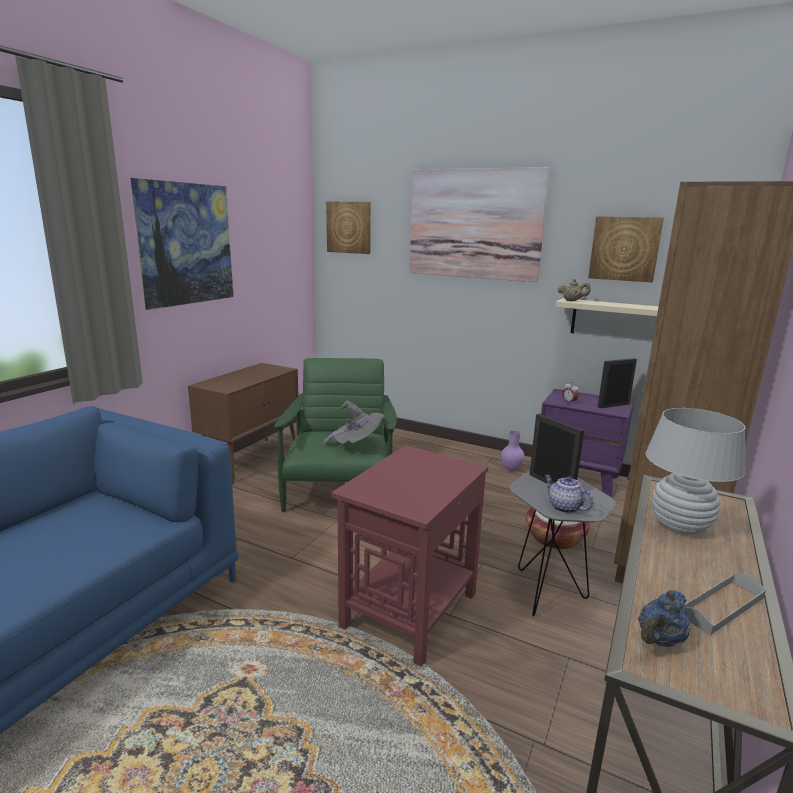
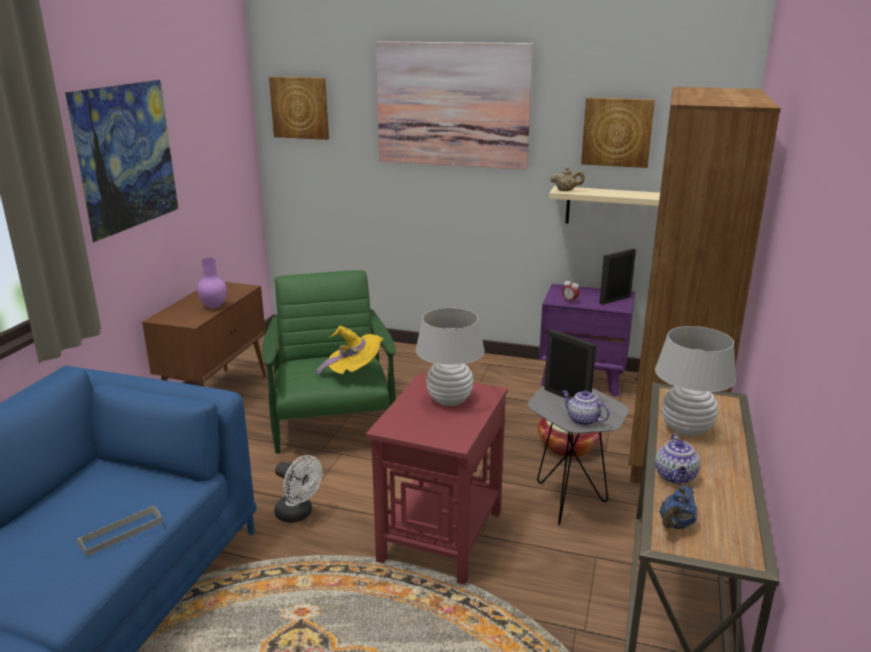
camera: 10 degrees left, 5 degrees up
grey hat [322,400,385,447] -> yellow hat [315,326,383,378]
purple vase [501,431,524,471] -> purple vase moved to [197,257,227,309]
grey tray [685,573,766,635] -> grey tray moved to [77,506,162,556]
none -> white fan [274,455,322,523]
none -> white table lamp [416,308,485,406]
none -> teapot [655,433,700,484]

